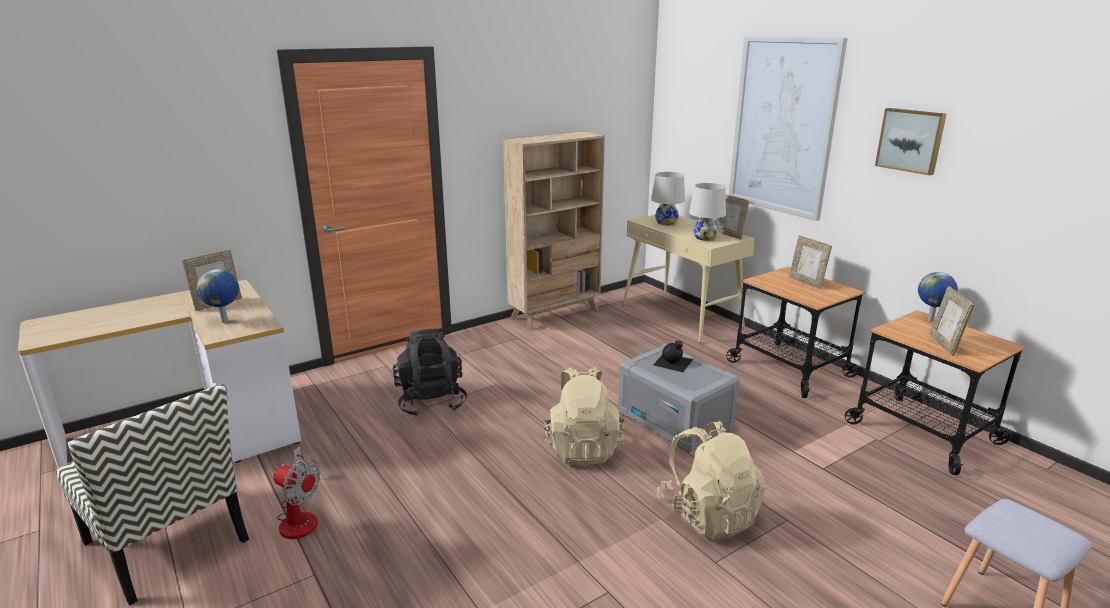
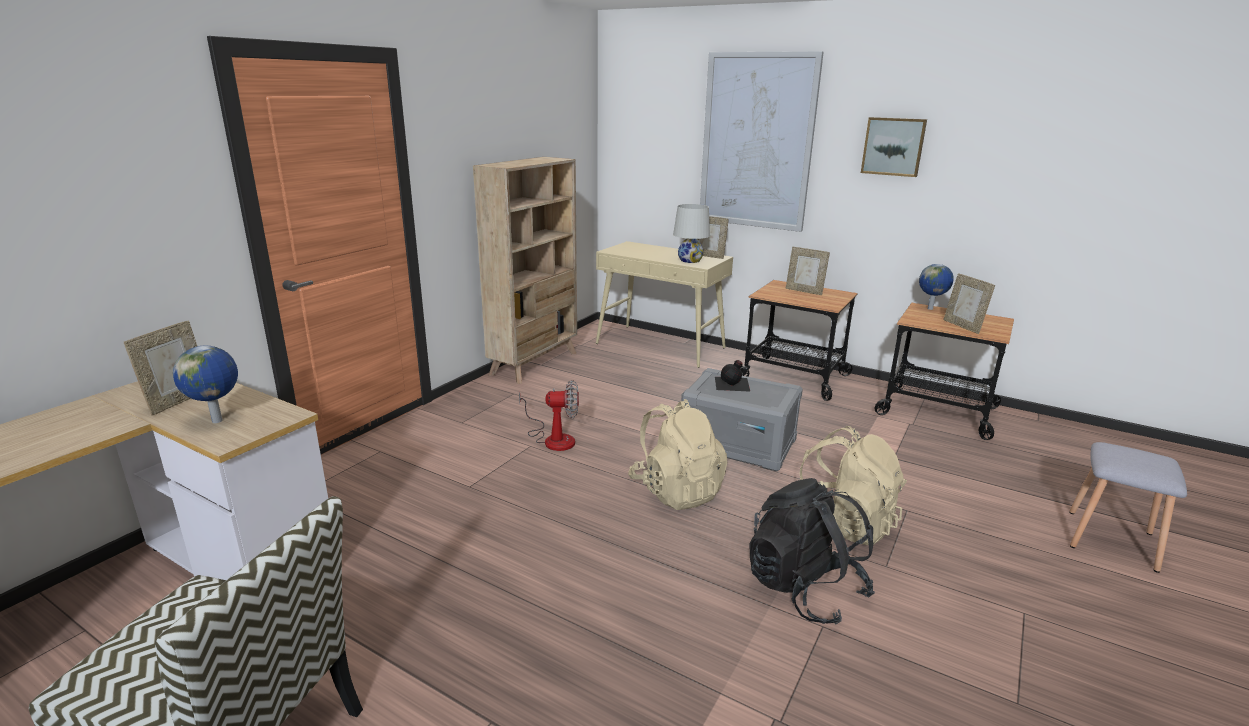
camera: 25 degrees left, 0 degrees up
fan [273,446,321,539] -> fan moved to [519,380,579,451]
black backpack [393,329,467,416] -> black backpack moved to [749,478,875,625]
white table lamp [651,172,685,225] -> none

